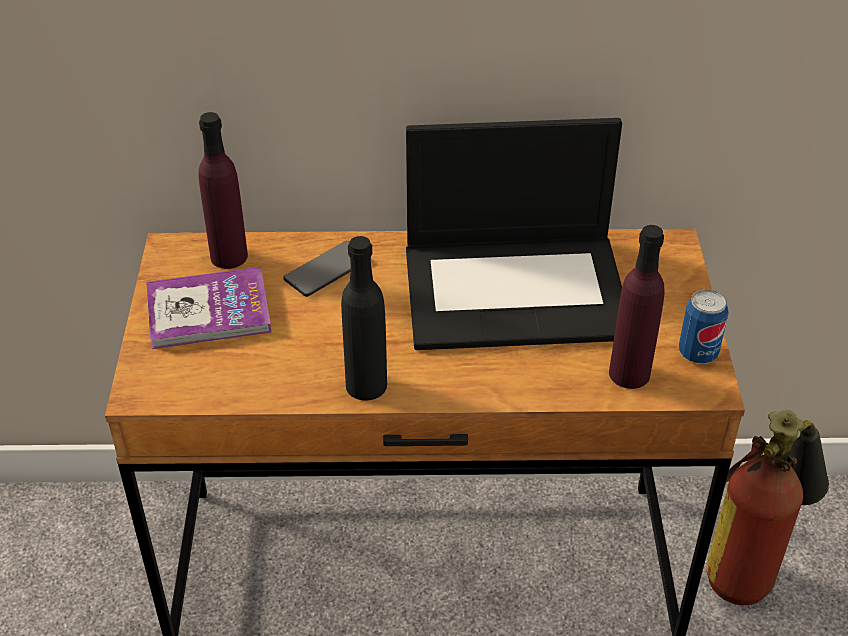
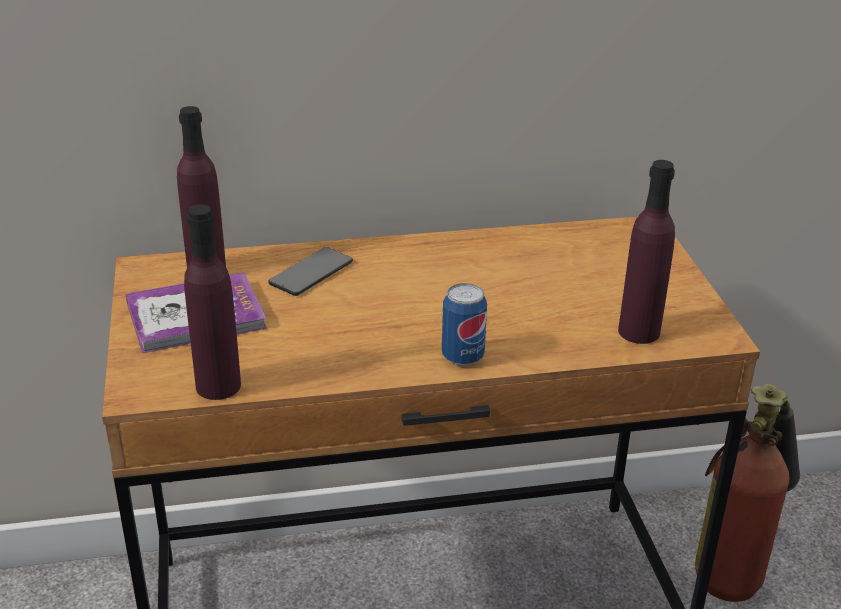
camera: 10 degrees left, 10 degrees down
black bottle [341,236,387,401] -> none
laptop [406,118,622,350] -> none
can [679,289,729,364] -> can moved to [442,283,487,366]
none -> purple bottle [184,204,241,400]

